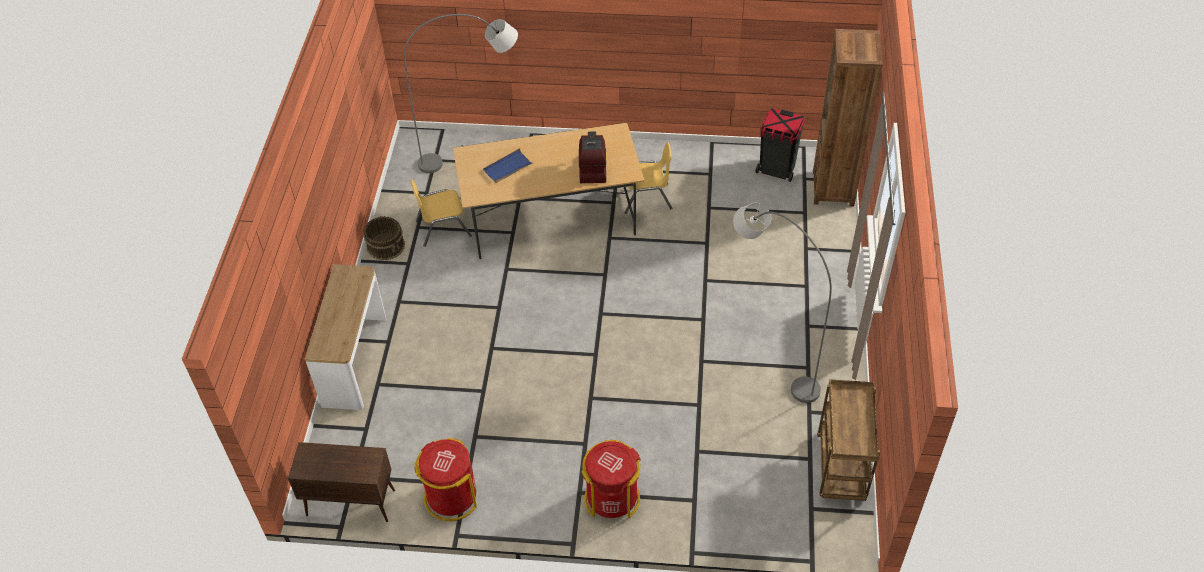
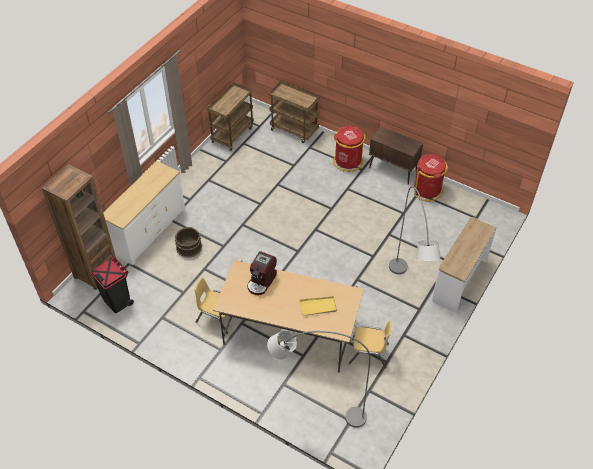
camera: 155 degrees left, 0 degrees up
brown cabinet [288,442,395,522] -> brown cabinet moved to [369,126,423,185]
brown bucket [364,216,405,260] -> brown bucket moved to [175,227,202,258]
blue tray [483,148,534,183] -> yellow tray [299,296,337,316]
grey floor lamp [733,203,832,403] -> grey floor lamp moved to [389,186,441,274]
none -> white dresser [103,161,185,265]
none -> brown cart [269,81,320,143]

